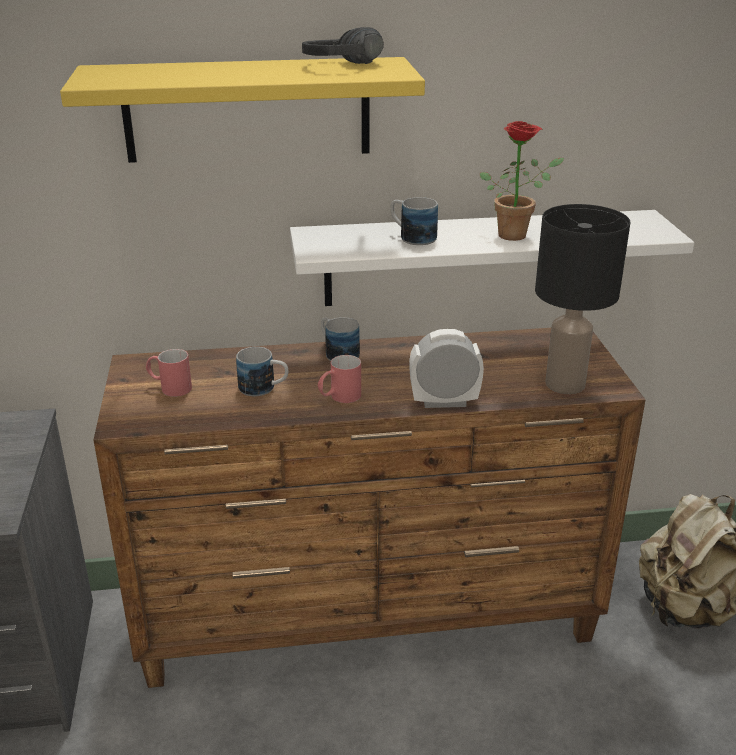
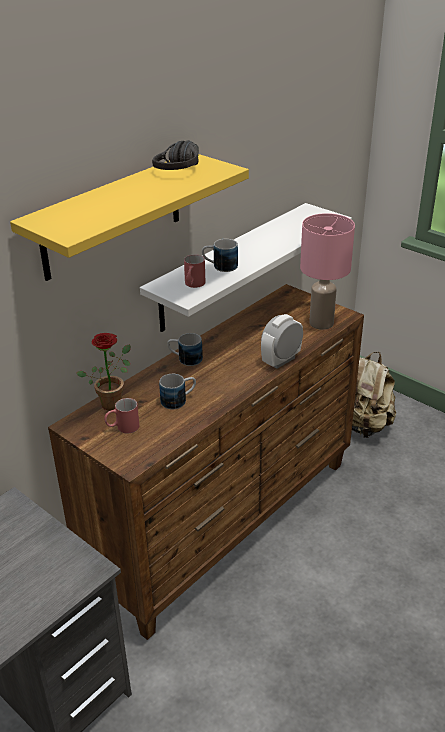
camera: 40 degrees left, 5 degrees up
red mug [318,355,361,403] -> red mug moved to [184,255,205,288]
potted plant [480,121,564,241] -> potted plant moved to [76,333,131,411]
black table lamp [535,204,630,394] -> pink table lamp [300,213,355,330]

